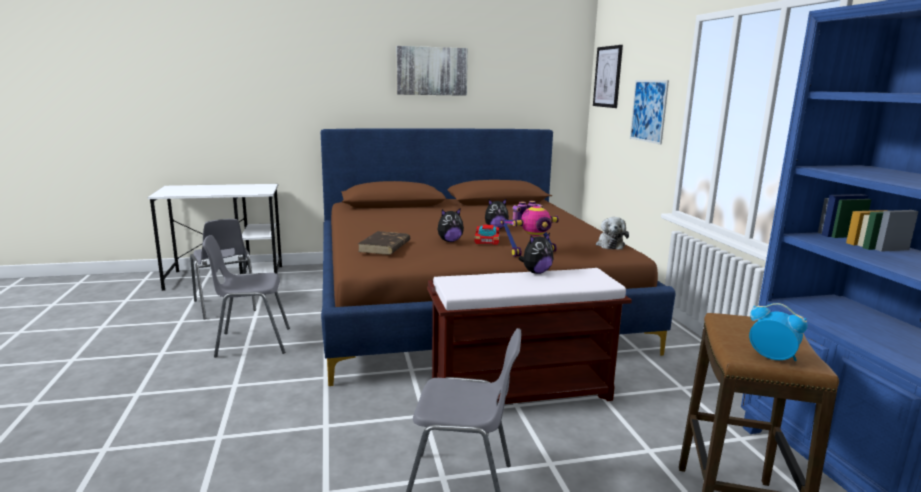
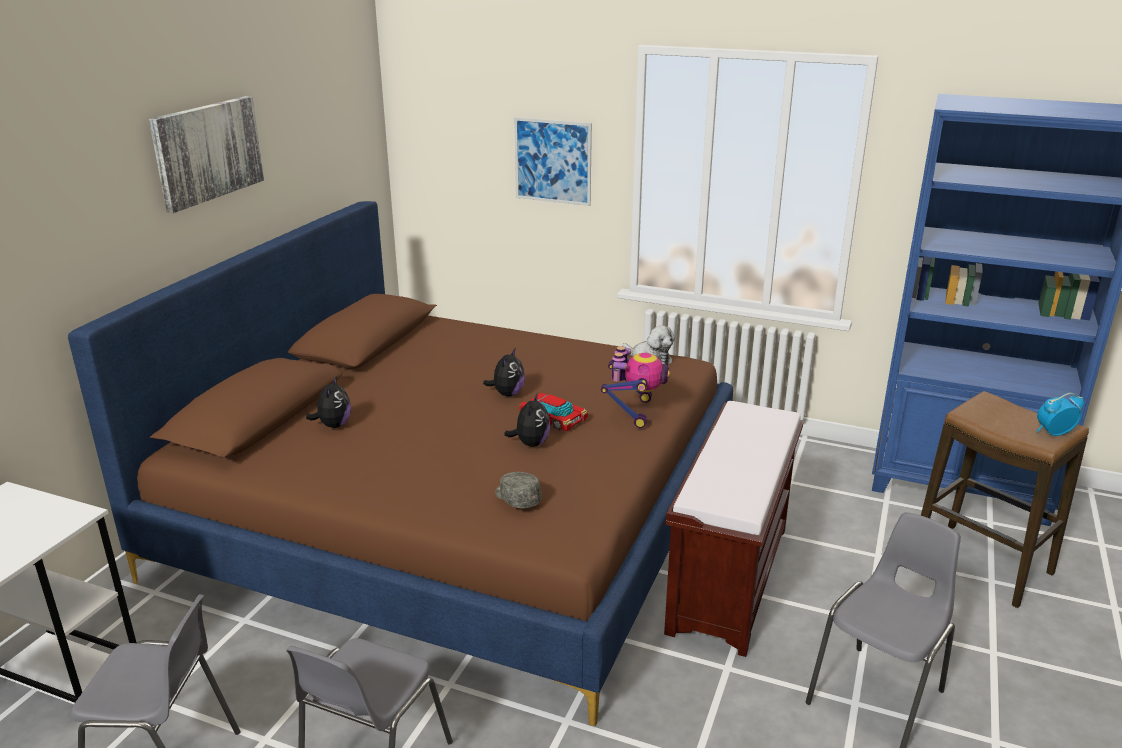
camera: 55 degrees left, 10 degrees up
brown book [358,231,410,255] -> grey cap [495,472,542,508]
plush toy [519,233,553,274] -> plush toy moved to [306,377,351,428]
picture [593,45,623,108] -> none

